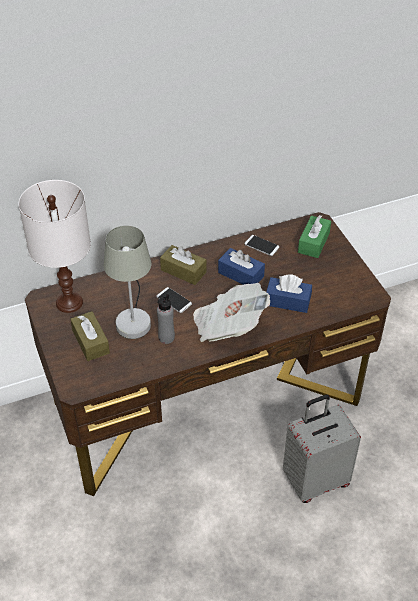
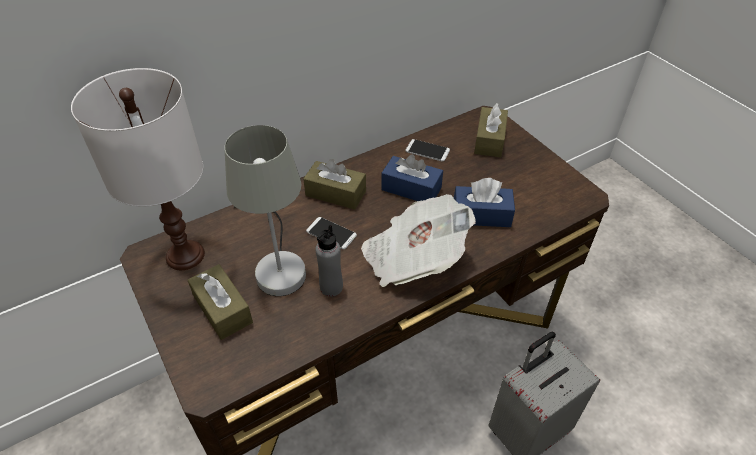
camera: 10 degrees left, 0 degrees up
green tissue box [298,215,331,258] -> brown tissue box [474,103,508,158]

